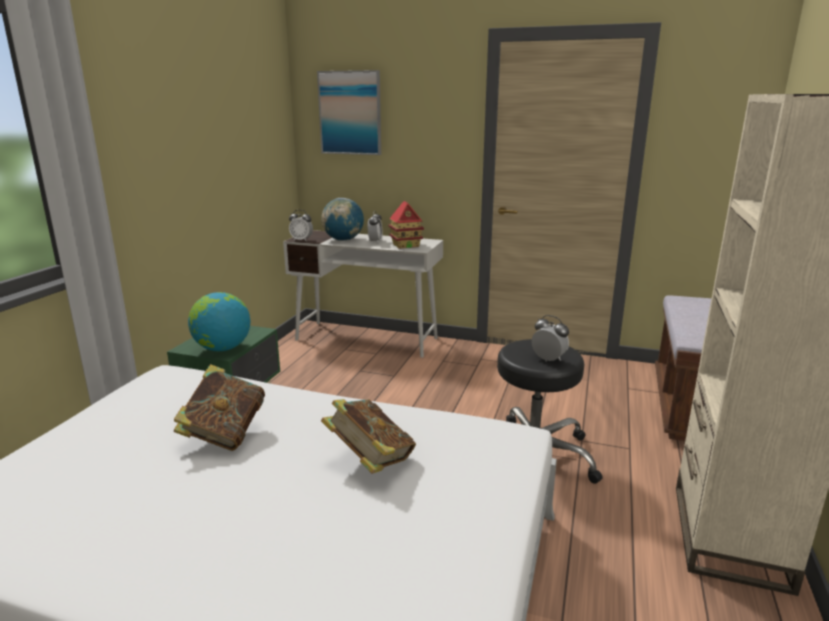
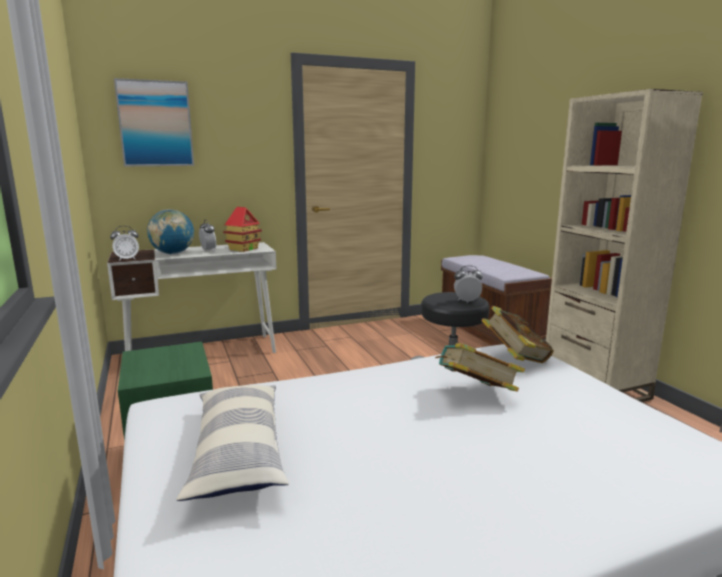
camera: 40 degrees left, 5 degrees down
book [174,364,265,451] -> book moved to [481,306,554,363]
globe [188,292,250,351] -> none
none -> pillow [176,385,289,501]

